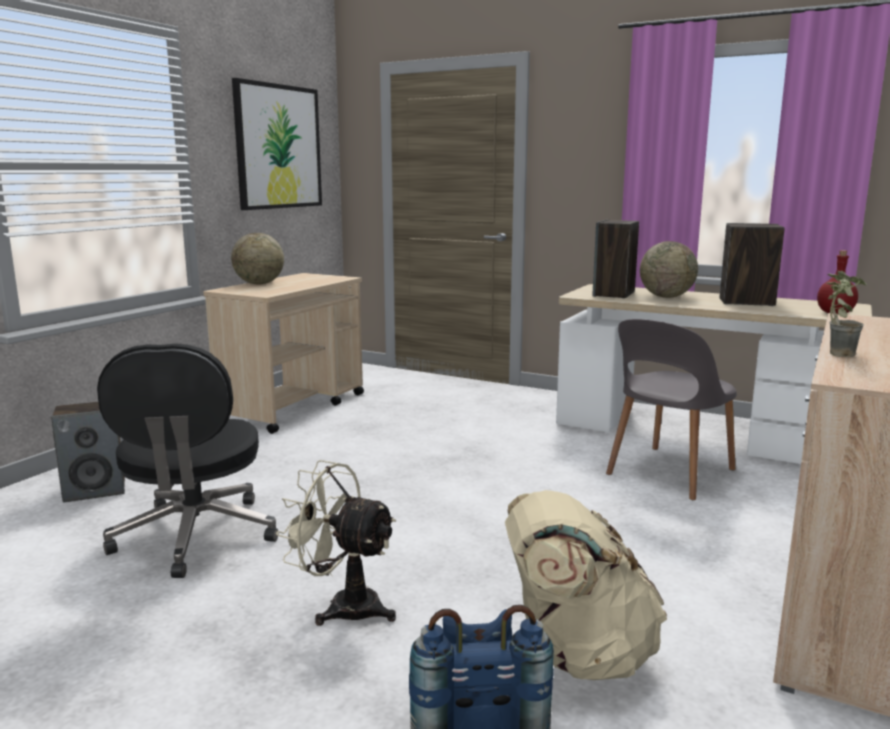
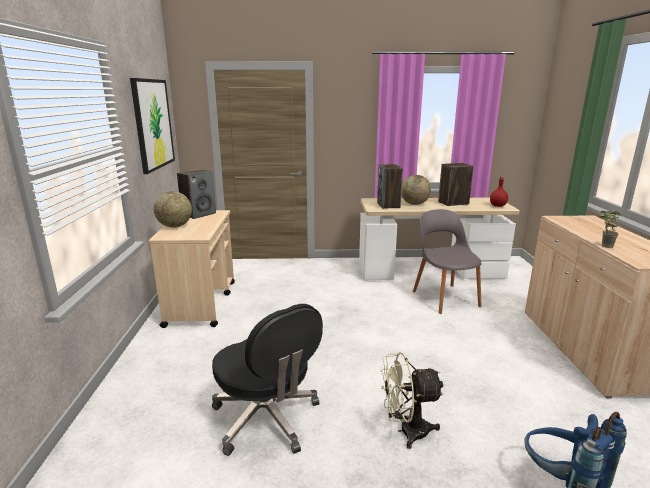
camera: 30 degrees left, 5 degrees up
speaker [51,402,125,502] -> speaker moved to [177,169,216,219]
beige backpack [505,490,667,680] -> none
grey chair [606,319,737,500] -> grey chair turned 150 degrees clockwise [413,209,482,314]

